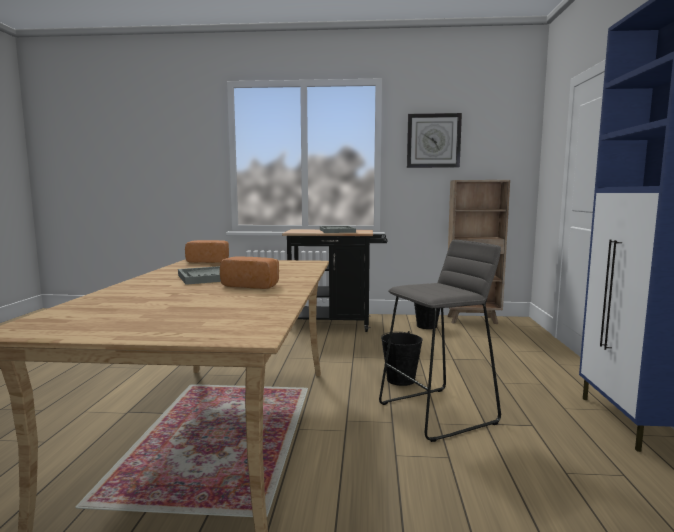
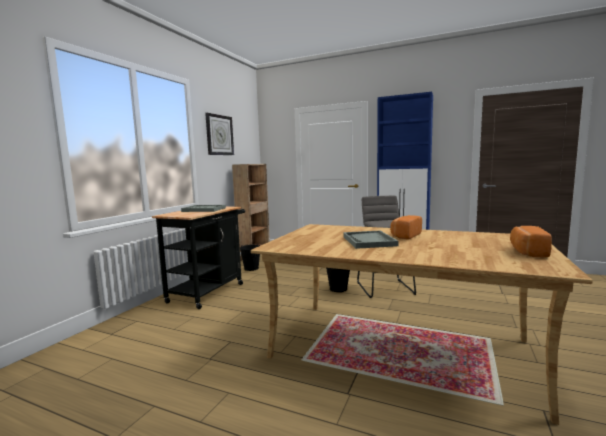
camera: 70 degrees left, 0 degrees up
bread [185,240,229,263] -> bread moved to [510,226,552,258]

